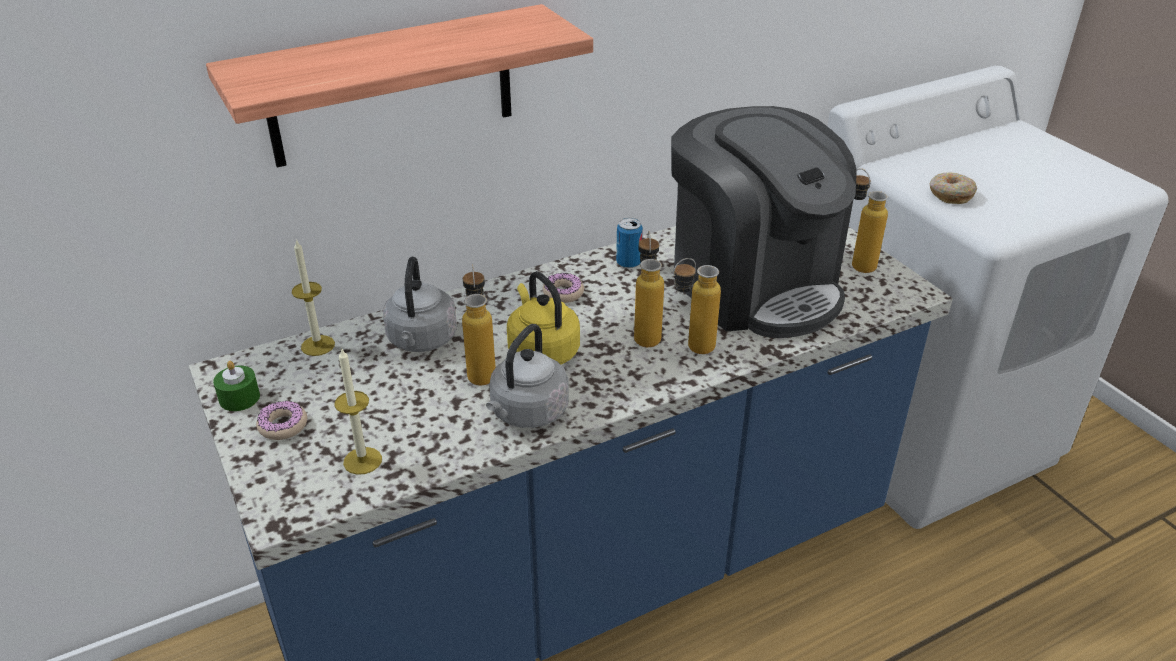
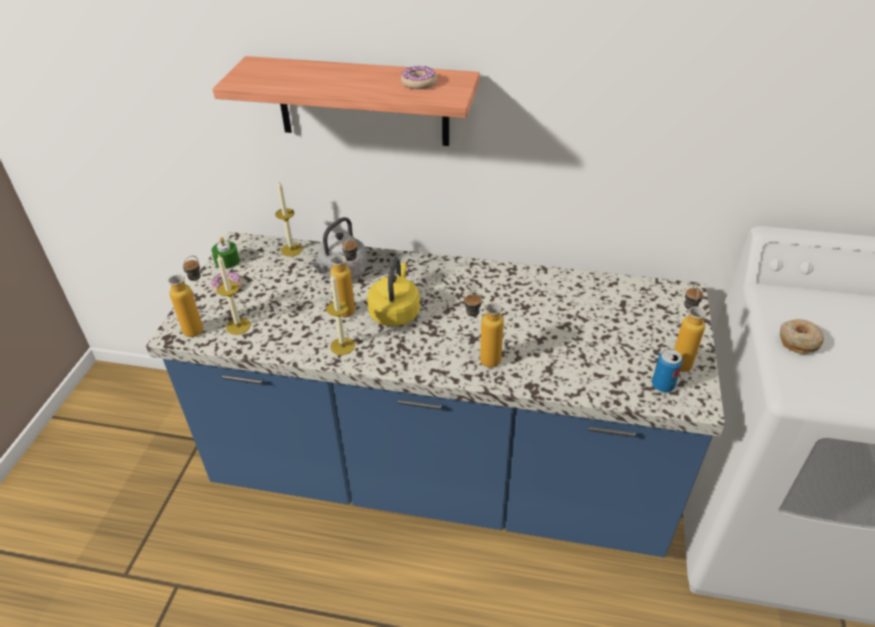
camera: 40 degrees right, 5 degrees up
grey kettle [486,324,569,428] -> candle [326,274,355,355]
donut [543,273,584,303] -> donut moved to [401,66,437,89]
can [616,218,643,268] -> can moved to [652,349,683,392]
bottle [634,231,664,347] -> bottle moved to [168,256,203,337]
coffee machine [671,106,857,338] -> none

